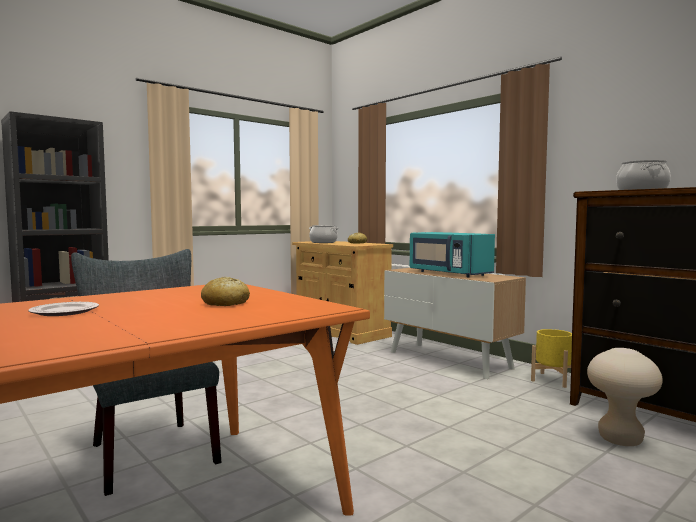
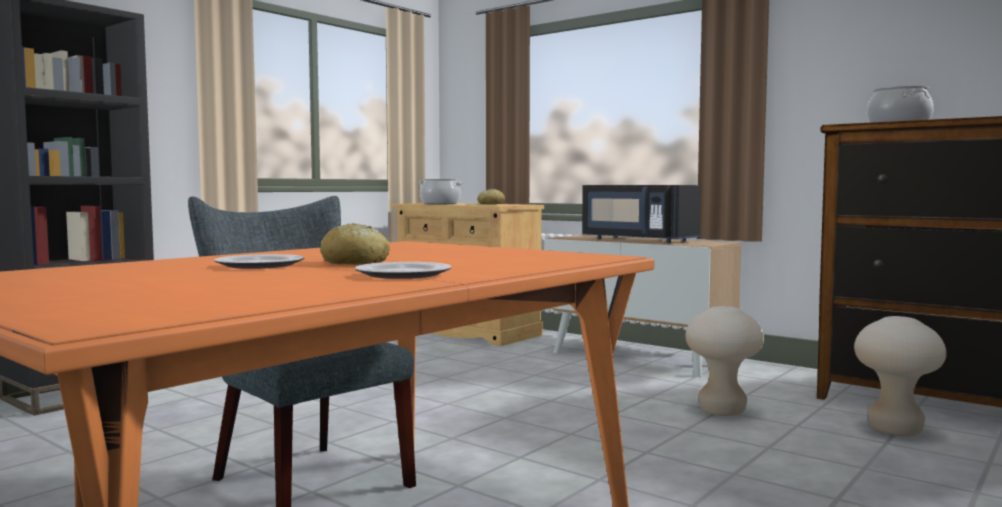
camera: 10 degrees left, 0 degrees up
bread [201,277,250,306] -> bread moved to [320,223,390,265]
turquoise microwave [410,232,495,277] -> black microwave [582,185,701,243]
yellow planter [531,329,572,388] -> none
none -> plate [355,262,452,279]
none -> beige stool [685,306,764,416]

